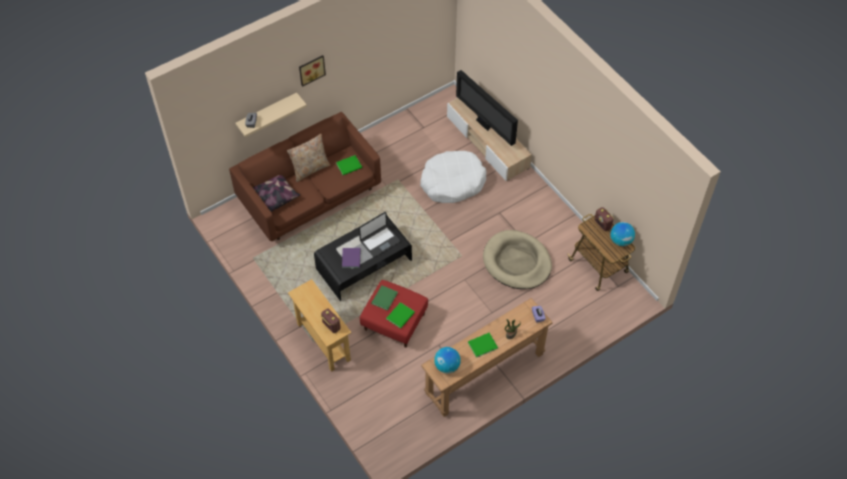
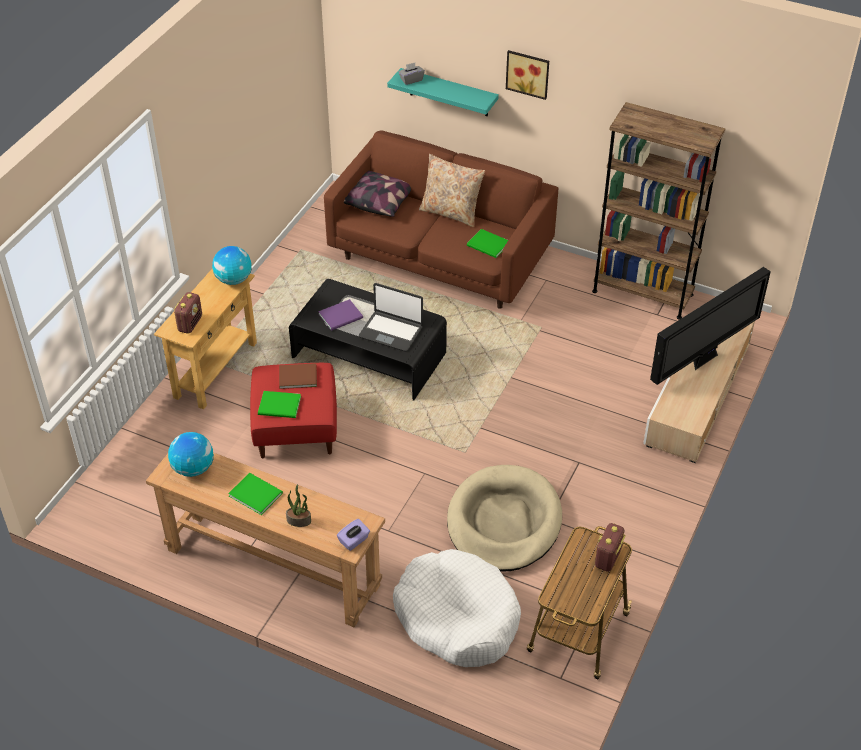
camera: 60 degrees right, 10 degrees down
beige shelf [236,92,307,137] -> turquoise shelf [387,68,499,116]
green book [371,285,398,311] -> brown book [279,363,317,389]
white dog bed [420,151,487,203] -> white dog bed moved to [393,549,521,667]
television [456,70,518,146] -> television turned 150 degrees counterclockwise [650,267,771,385]
globe [610,222,635,246] -> globe moved to [212,246,252,285]
none -> brown bookcase [592,102,725,320]

